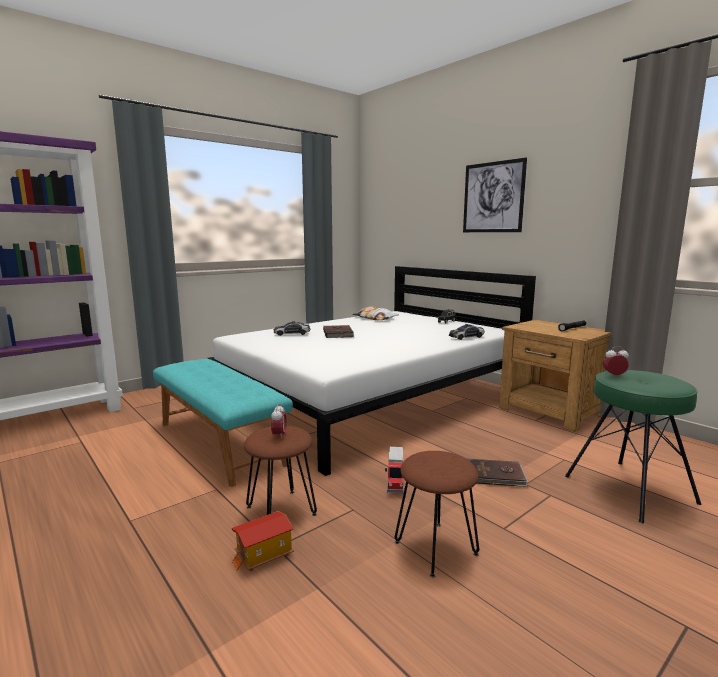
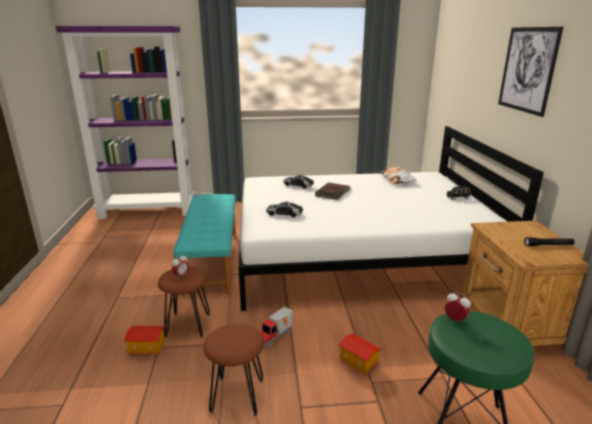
camera: 35 degrees right, 10 degrees up
toy car [449,324,484,340] -> toy car moved to [266,201,303,217]
brown book [467,459,528,487] -> toy house [338,333,381,376]

